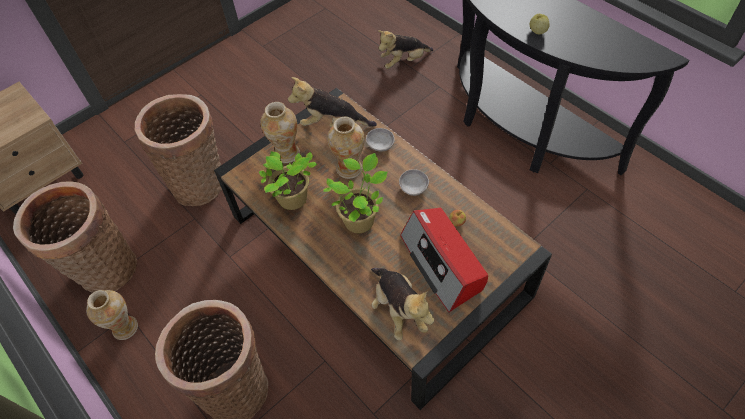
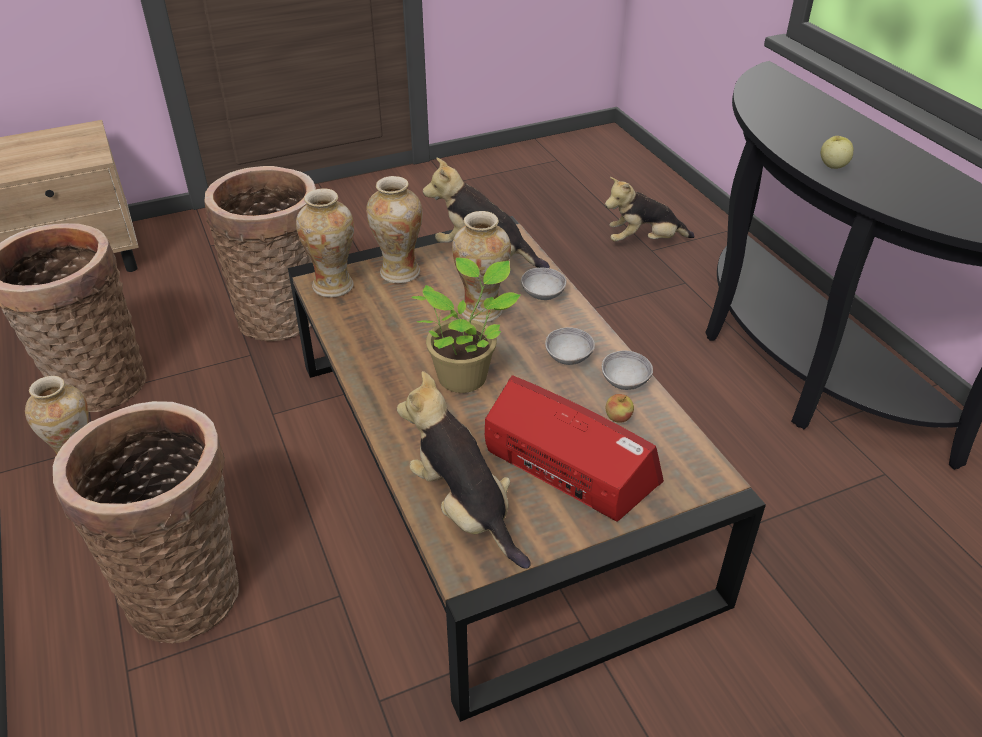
camera: 15 degrees right, 15 degrees down
potted plant [259,151,317,210] -> none
plush toy [371,268,434,340] -> plush toy turned 150 degrees clockwise [397,371,531,569]
radio [400,208,488,313] -> radio turned 135 degrees clockwise [485,375,664,522]
none -> vase [296,188,354,297]
none -> grey bowl [602,350,653,390]

